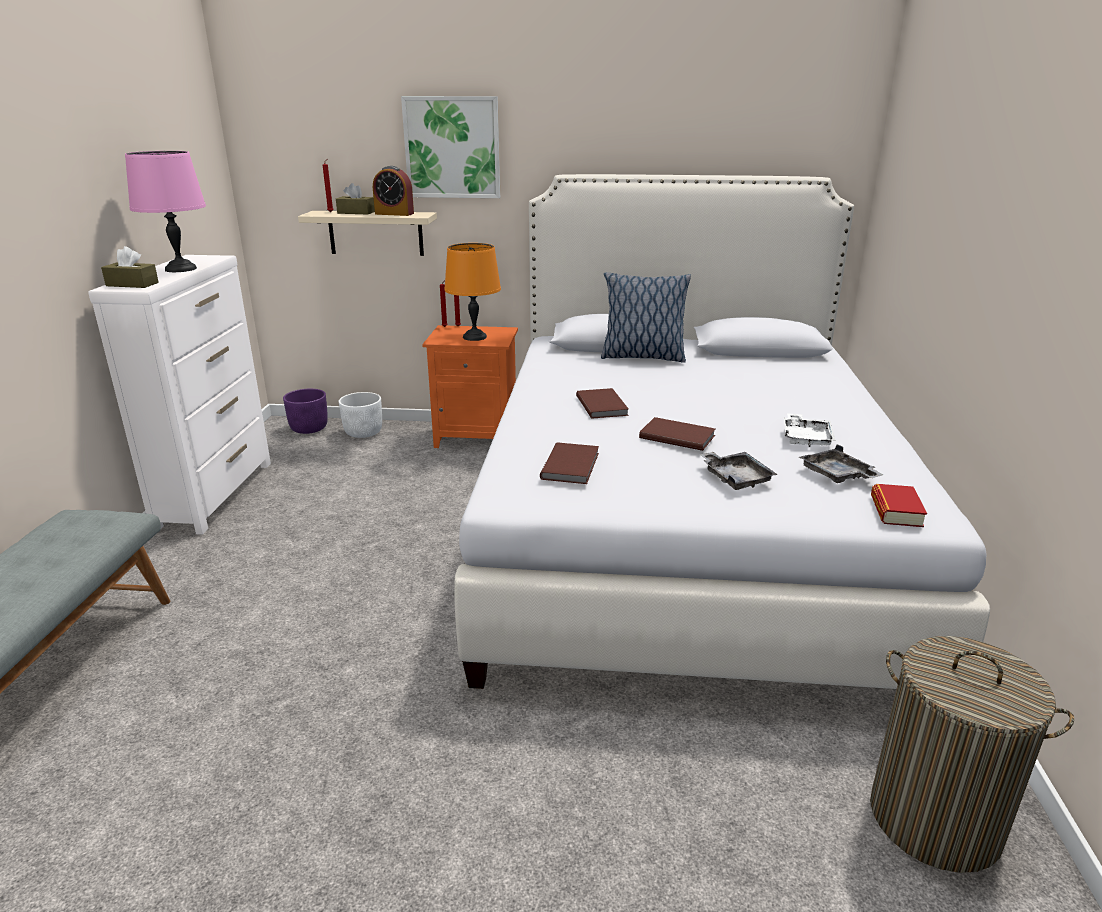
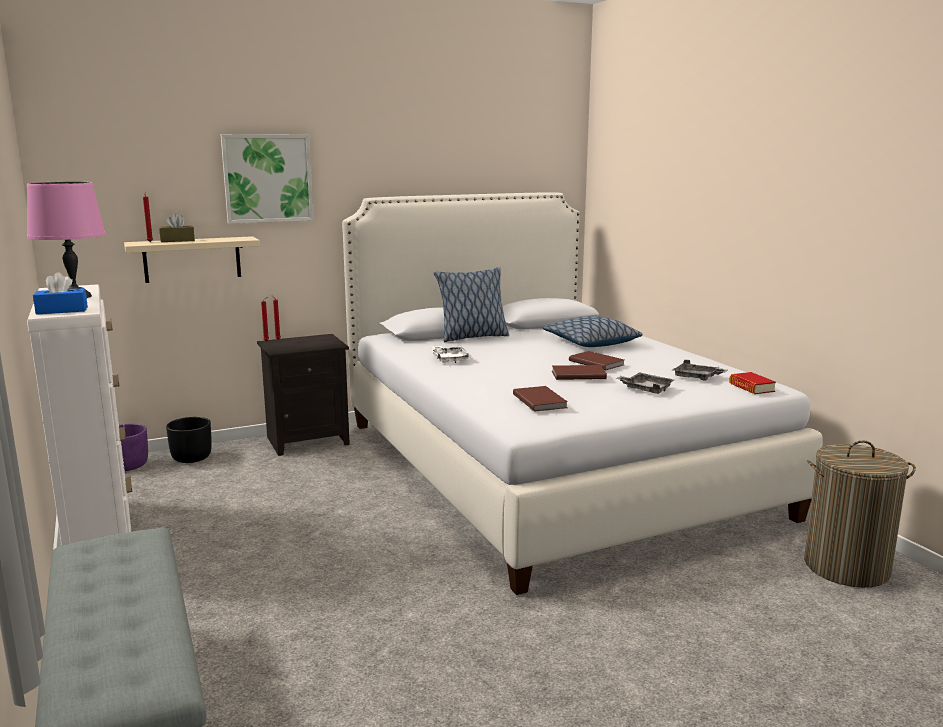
camera: 30 degrees left, 10 degrees down
brown tissue box [101,246,159,288] -> blue tissue box [33,272,88,315]
white planter [339,392,382,438] -> black planter [166,417,212,463]
alarm clock [373,166,414,216] -> none
orange nightstand [422,325,518,448] -> black nightstand [257,334,350,456]
orange table lamp [444,243,501,341] -> none
brown book [576,388,629,419] -> brown book moved to [569,351,624,370]
white tray [784,413,836,447] -> white tray moved to [432,346,471,363]
none -> pillow [542,316,643,347]

